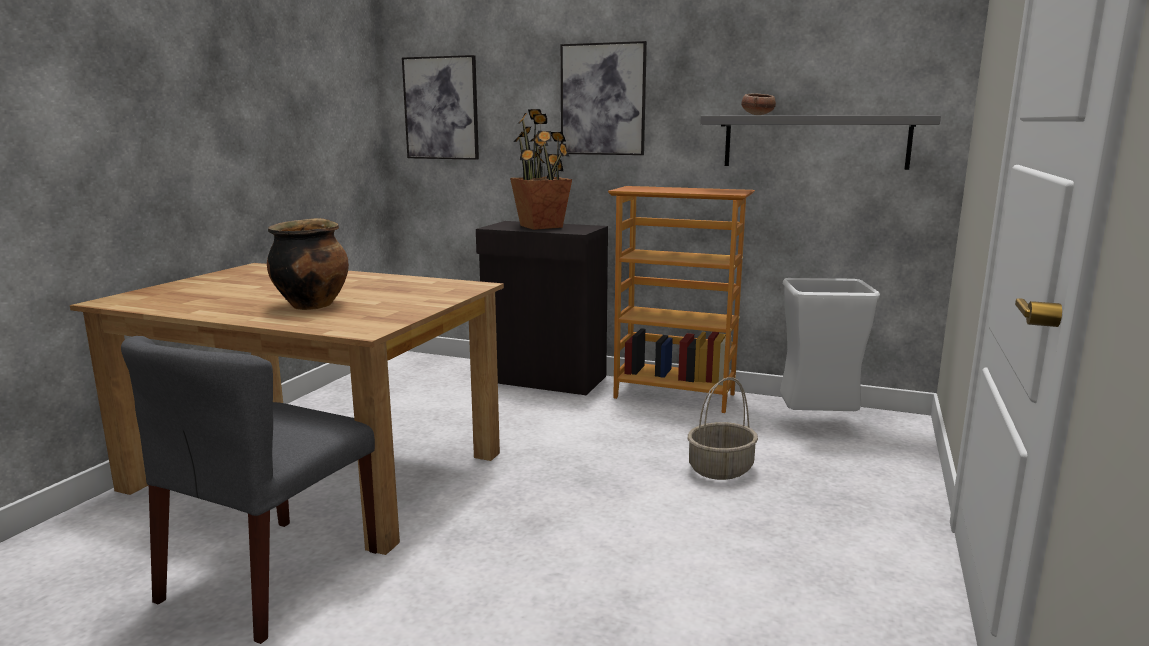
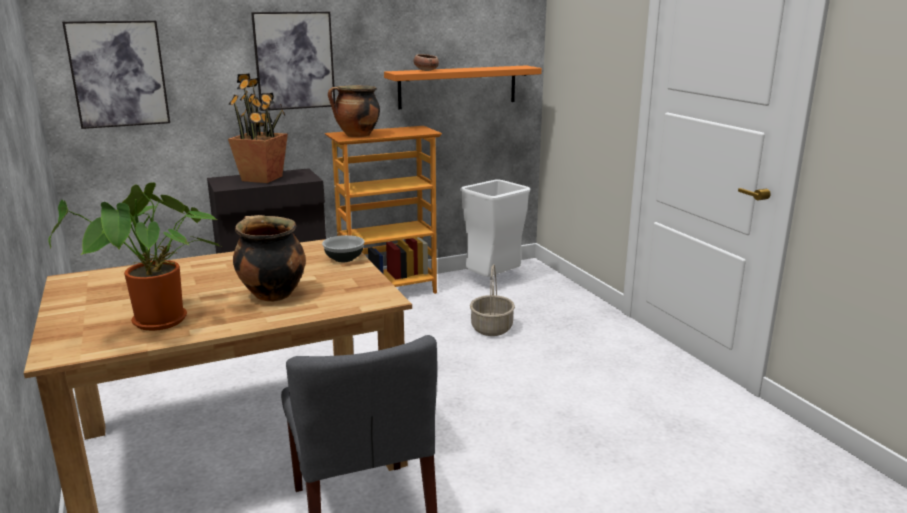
camera: 45 degrees left, 5 degrees up
grey shelf [700,115,941,170] -> orange shelf [384,65,542,109]
none -> potted plant [48,182,221,331]
none -> bowl [322,235,365,262]
none -> cooking pot [328,85,380,137]

